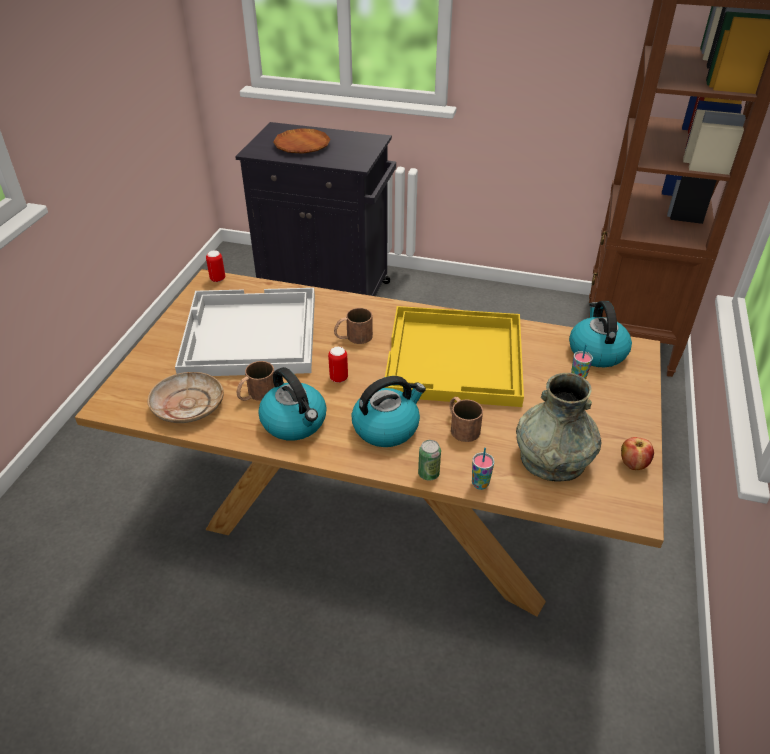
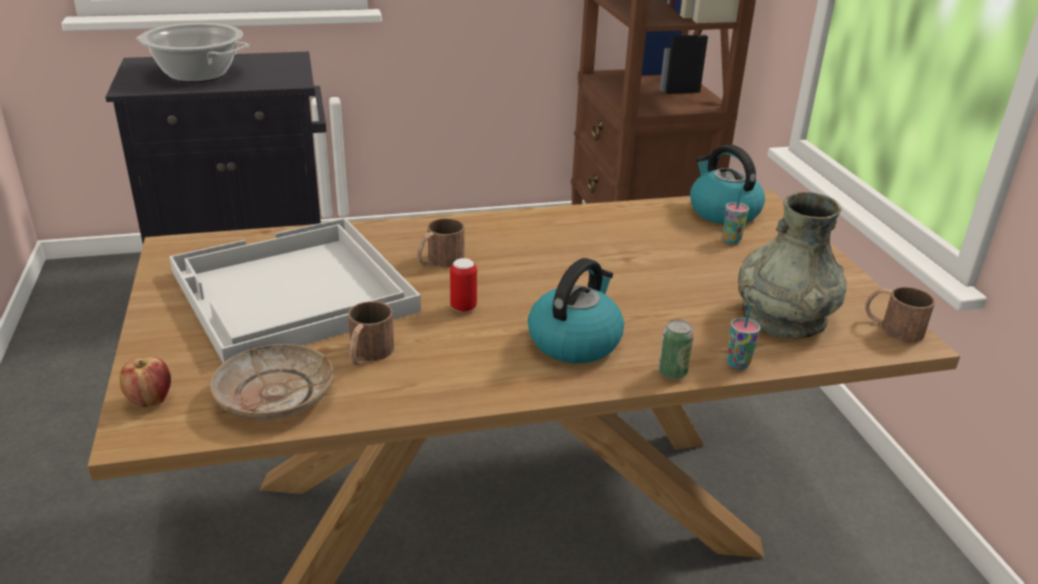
camera: 30 degrees left, 10 degrees down
can [206,250,225,282] -> none
kettle [258,367,327,441] -> none
brown plate [273,128,330,154] -> cooking pot [136,23,250,82]
yellow tray [385,306,524,407] -> none
brown mug [450,397,483,442] -> brown mug moved to [865,287,935,343]
apple [621,437,654,470] -> apple moved to [120,357,171,408]

